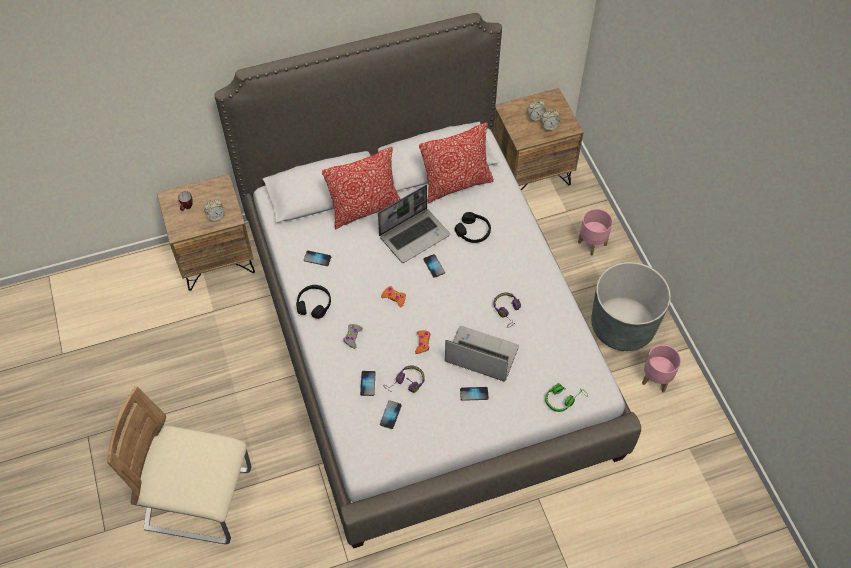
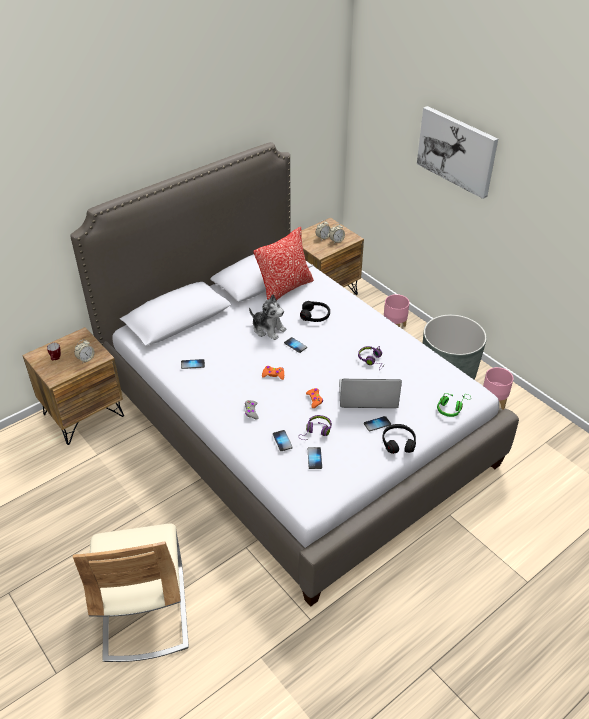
camera: 20 degrees left, 15 degrees down
beige chair [107,386,252,544] -> beige chair turned 90 degrees counterclockwise [73,523,189,662]
black headphones [296,285,331,319] -> black headphones moved to [382,424,416,454]
pillow [322,147,400,230] -> none
laptop [378,185,450,263] -> plush toy [249,294,287,340]
none -> picture [417,106,498,199]

